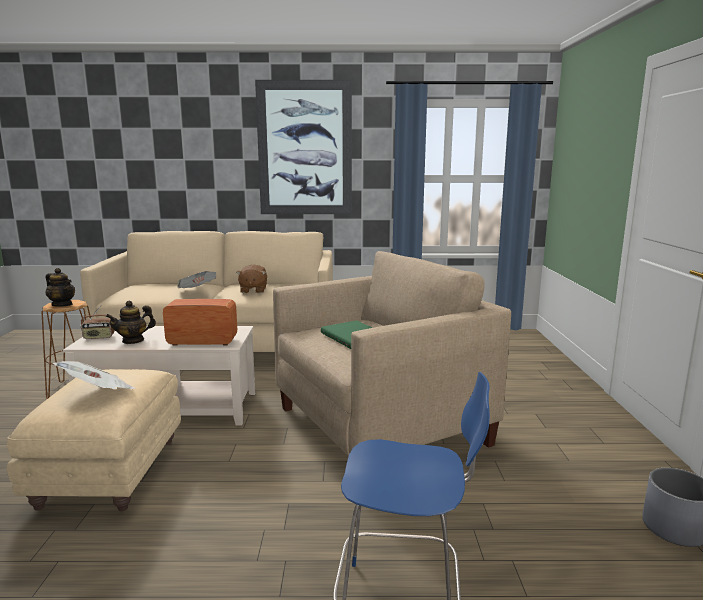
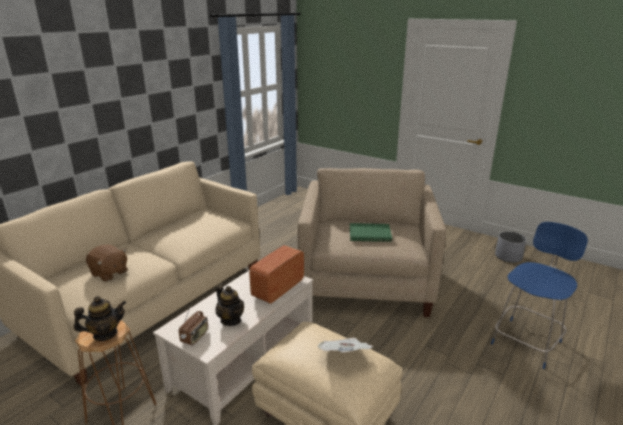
camera: 55 degrees left, 10 degrees up
teapot [106,301,156,344] -> teapot turned 45 degrees counterclockwise [216,285,244,326]
newspaper [177,271,216,288] -> none
brown plush toy [236,265,267,293] -> brown plush toy moved to [86,244,128,282]
picture [255,80,352,214] -> none

